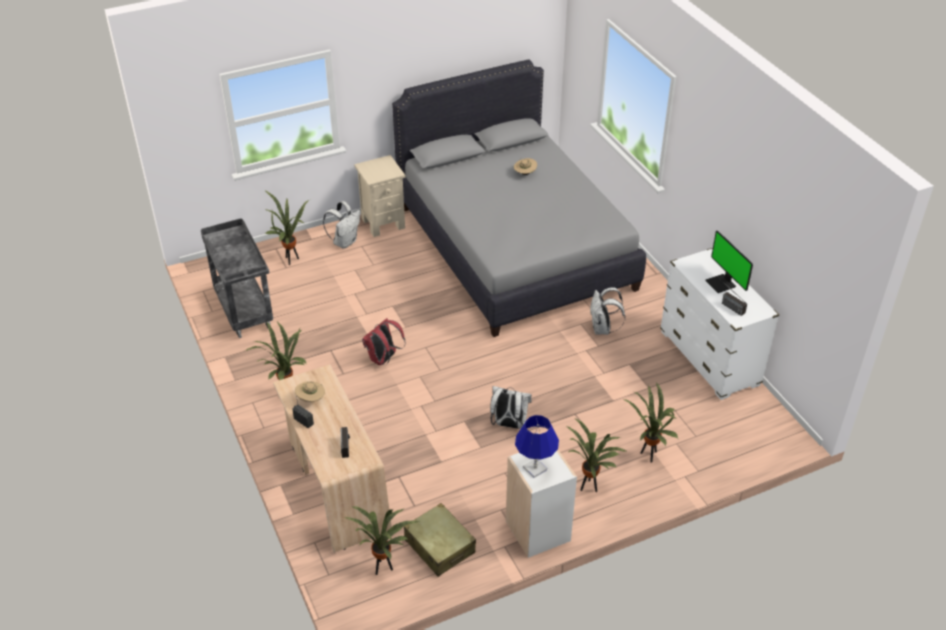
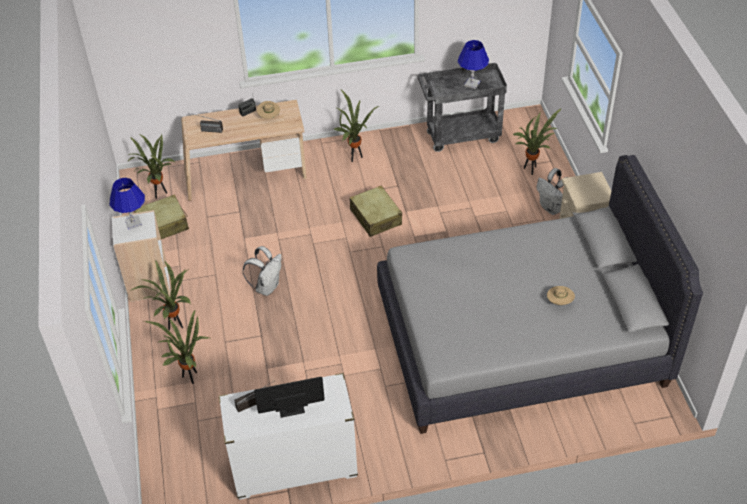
camera: 105 degrees right, 5 degrees up
red backpack [362,318,406,365] -> beige suitcase [350,185,402,237]
white backpack [590,287,625,335] -> none
none -> blue table lamp [458,40,489,89]

